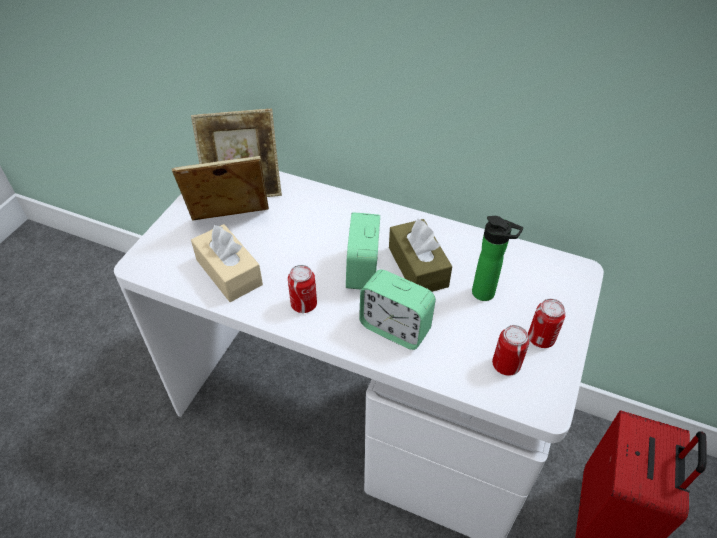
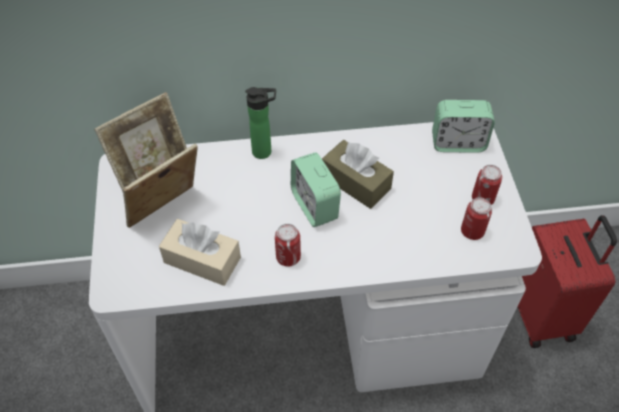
camera: 30 degrees left, 5 degrees up
alarm clock [359,269,436,350] -> alarm clock moved to [432,100,495,153]
bottle [472,216,523,301] -> bottle moved to [245,87,276,159]

